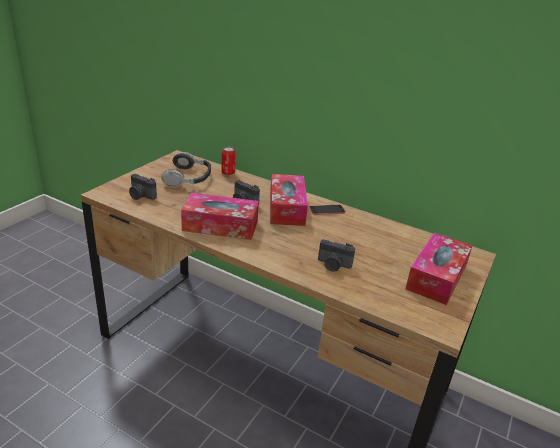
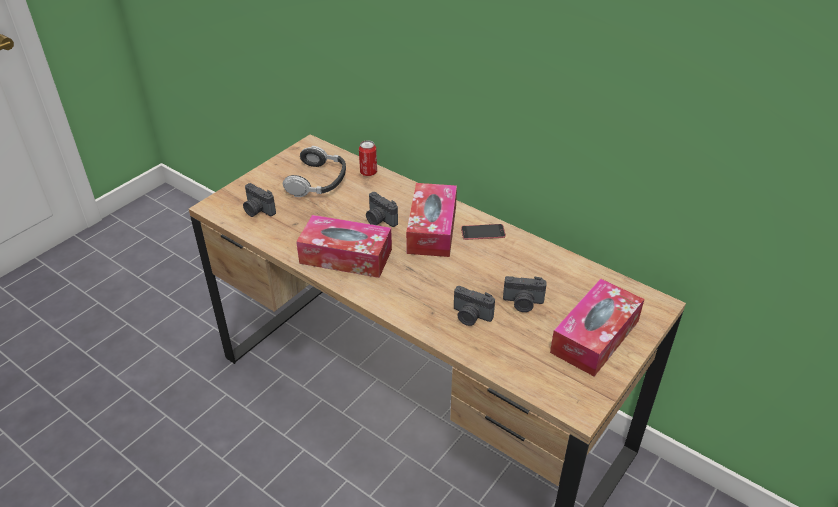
camera: 10 degrees right, 10 degrees up
none -> camera [503,276,547,312]

